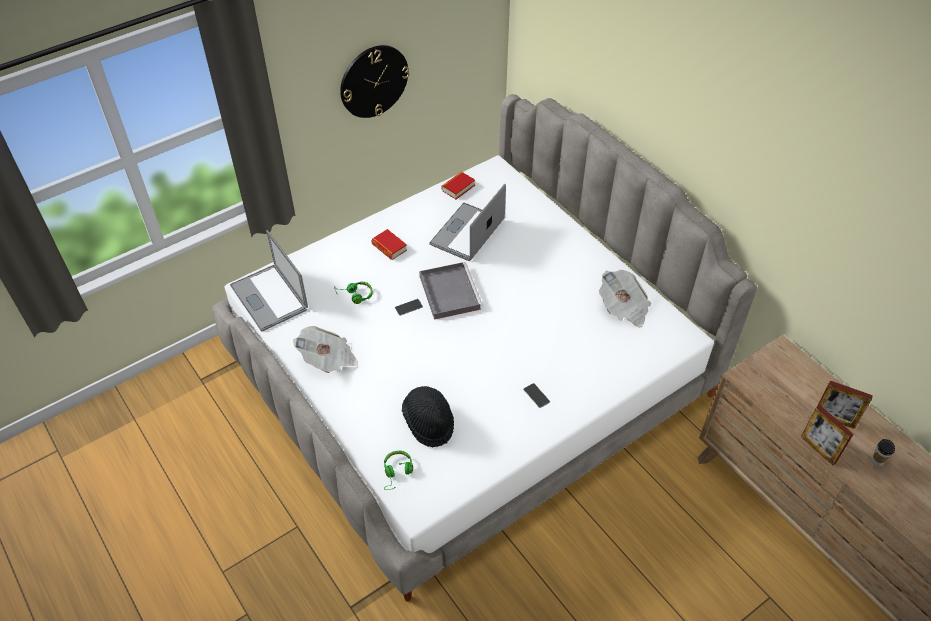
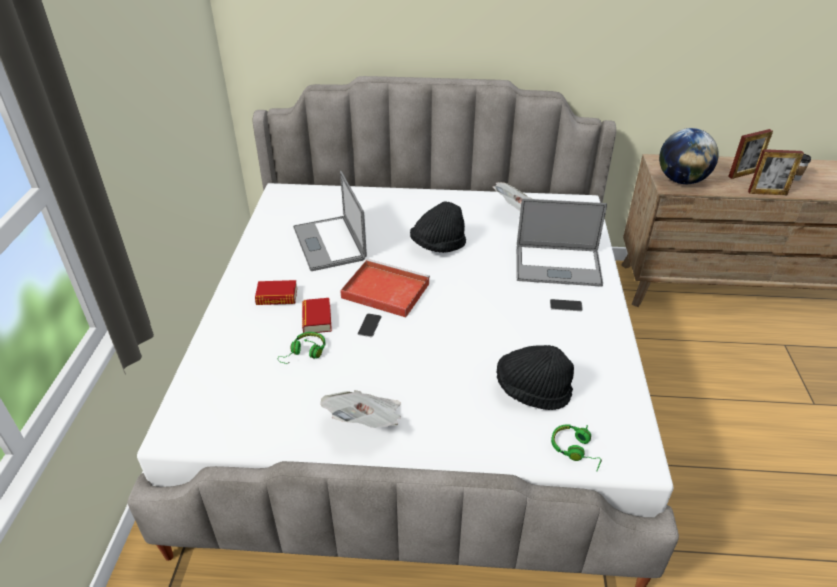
camera: 50 degrees left, 10 degrees down
laptop [230,230,308,331] -> laptop moved to [516,198,607,287]
wall clock [340,45,409,118] -> none
grey tray [419,262,483,320] -> red tray [340,259,430,318]
book [442,172,475,200] -> book moved to [302,298,332,333]
none -> black hat [410,202,466,253]
none -> globe [659,128,719,184]

